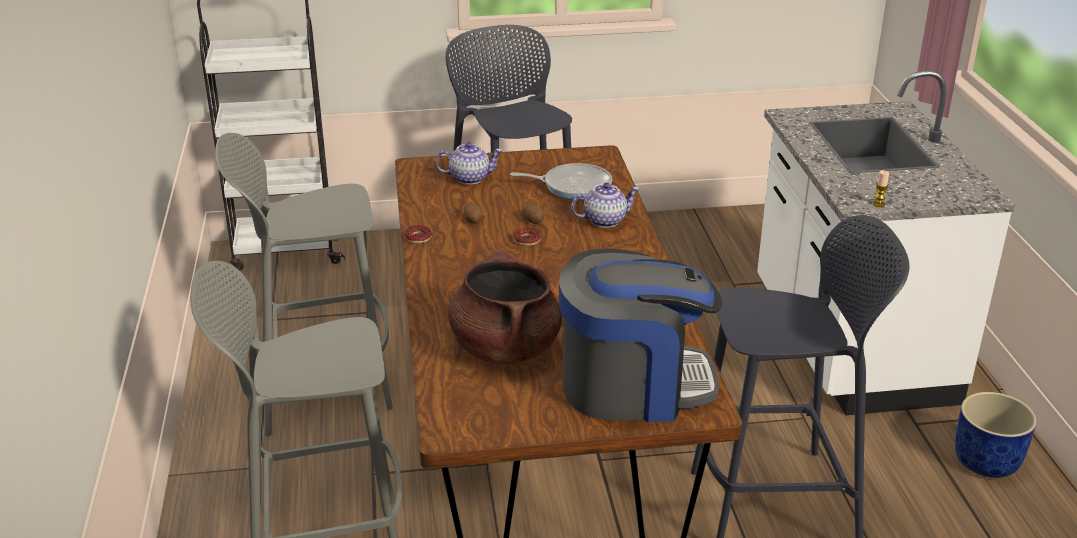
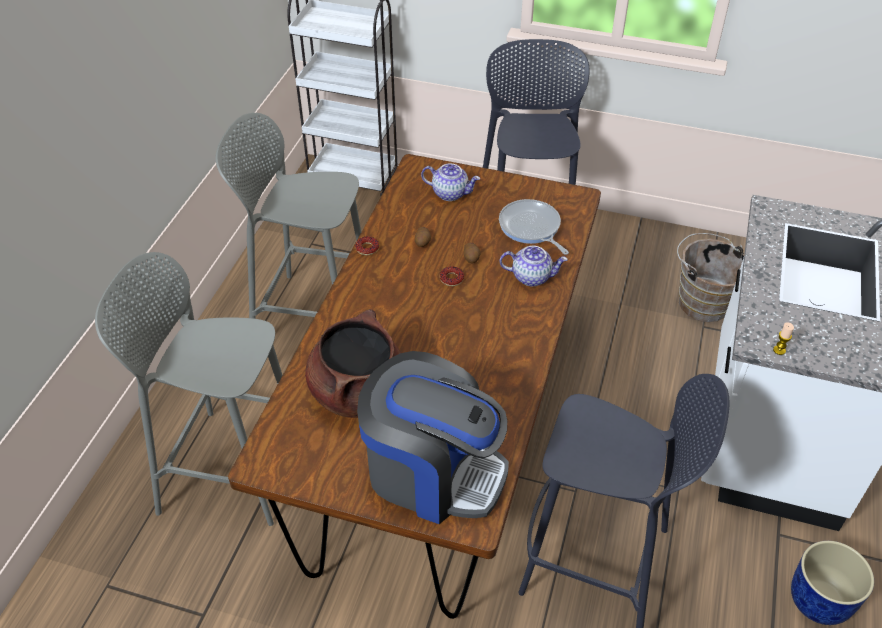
camera: 25 degrees right, 15 degrees up
frying pan [510,163,612,200] -> frying pan turned 150 degrees counterclockwise [499,199,569,255]
none -> brown bucket [677,233,744,322]

